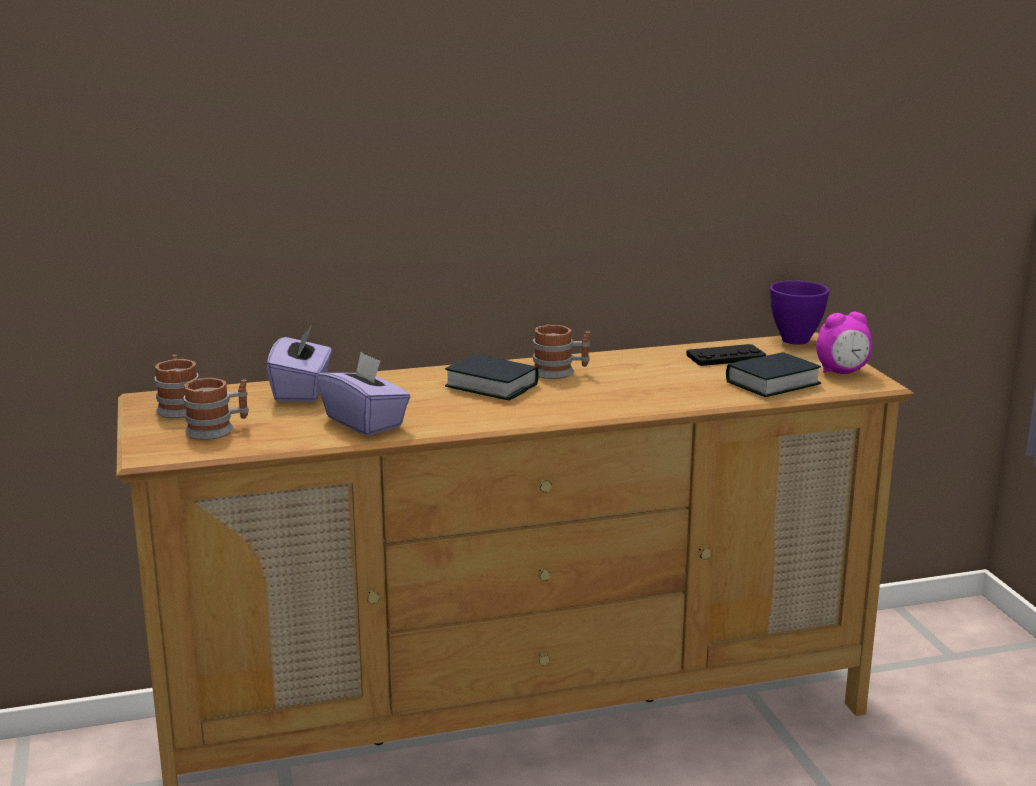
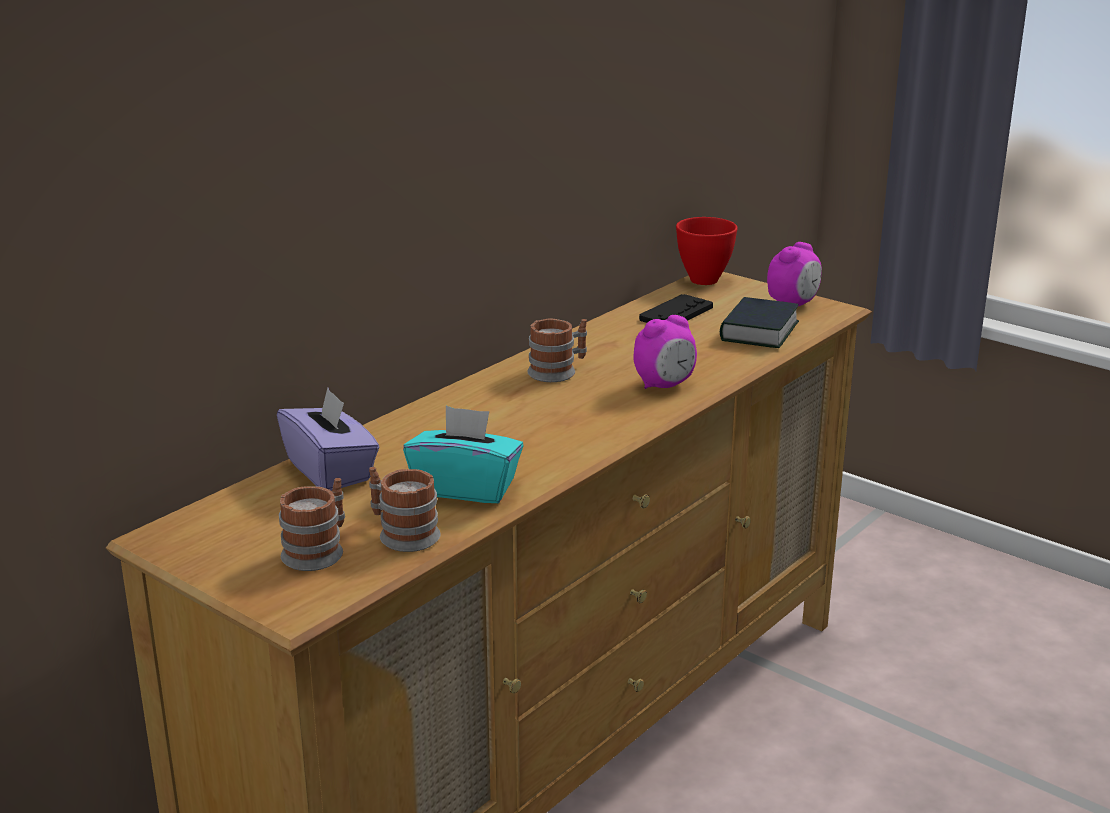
camera: 35 degrees left, 5 degrees up
mug [154,355,199,418] -> mug moved to [369,467,441,552]
purple tissue box [317,352,411,436] -> turquoise tissue box [403,406,524,503]
book [445,354,539,400] -> none
purple bowl [770,280,829,345] -> red bowl [676,217,738,285]
none -> alarm clock [633,315,697,389]

